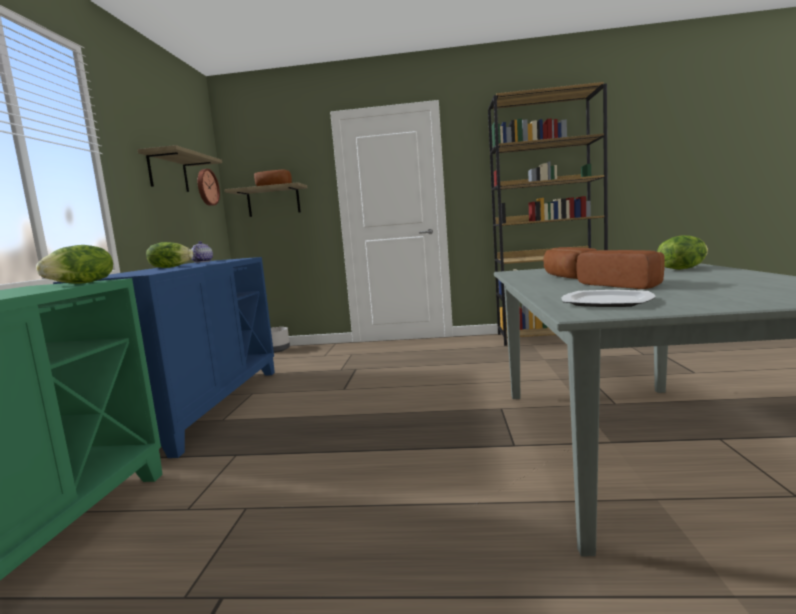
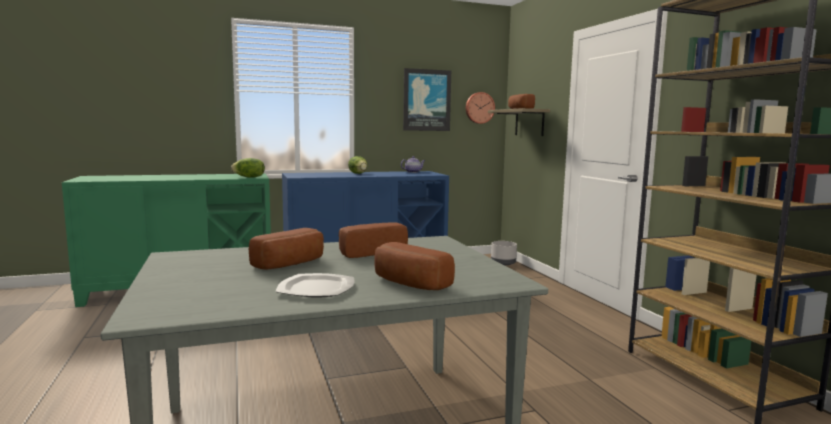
camera: 65 degrees right, 0 degrees up
shelf [137,145,222,192] -> picture [403,68,451,131]
plate [561,290,655,307] -> plate moved to [276,273,354,297]
lettuce [657,235,708,270] -> bread [374,242,455,290]

